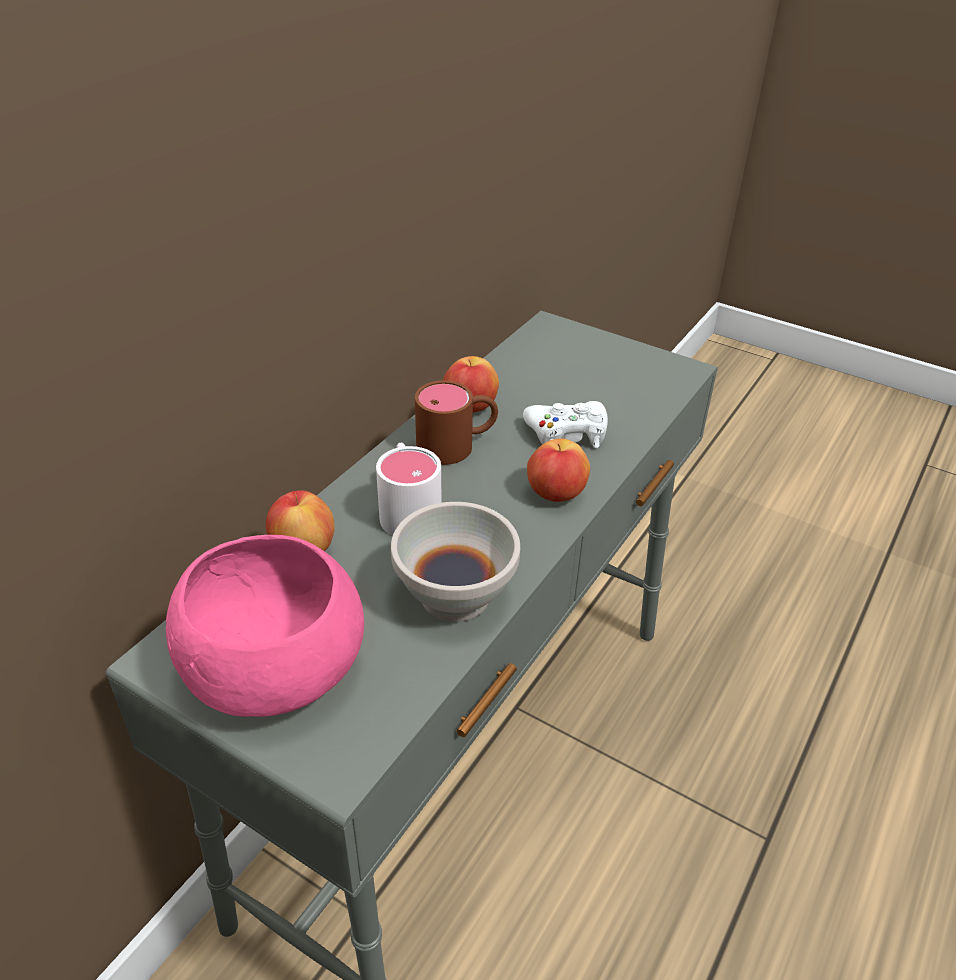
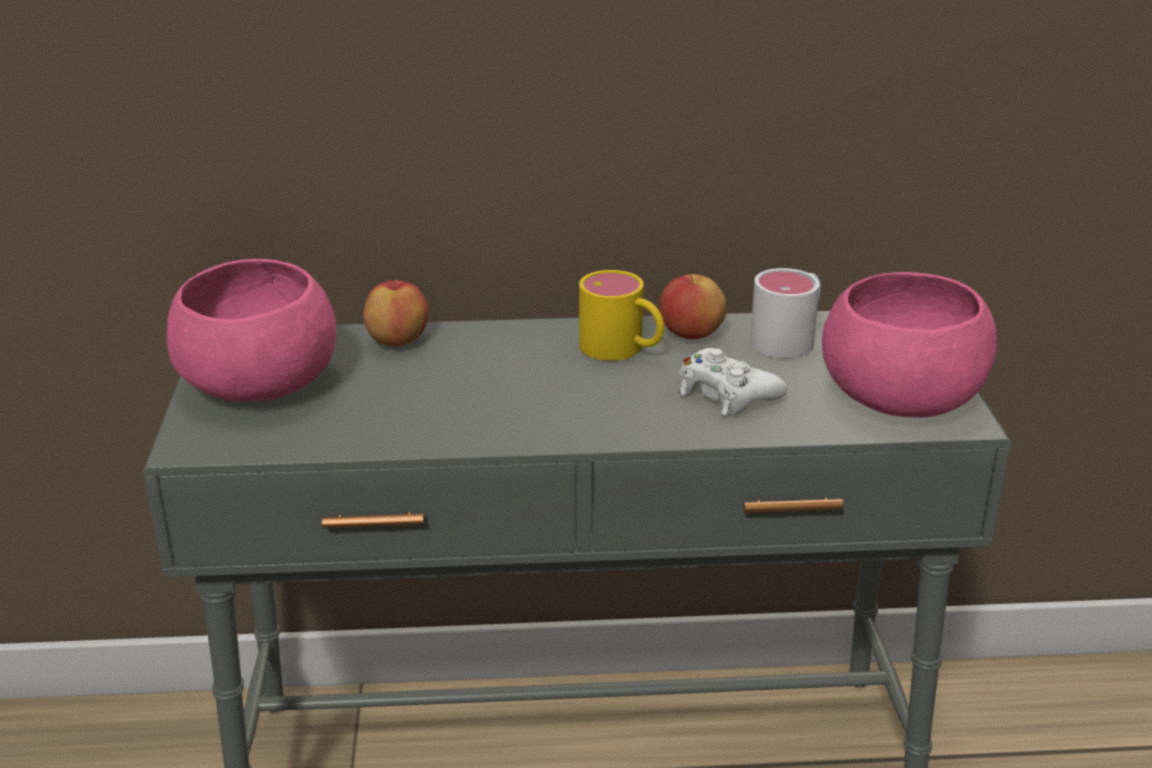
camera: 55 degrees right, 10 degrees down
white mug [376,443,441,536] -> white mug moved to [750,268,821,359]
white bowl [391,502,520,622] -> none
brown mug [415,381,498,465] -> yellow mug [579,270,664,361]
apple [527,438,590,502] -> none
none -> pink bowl [822,272,997,418]

